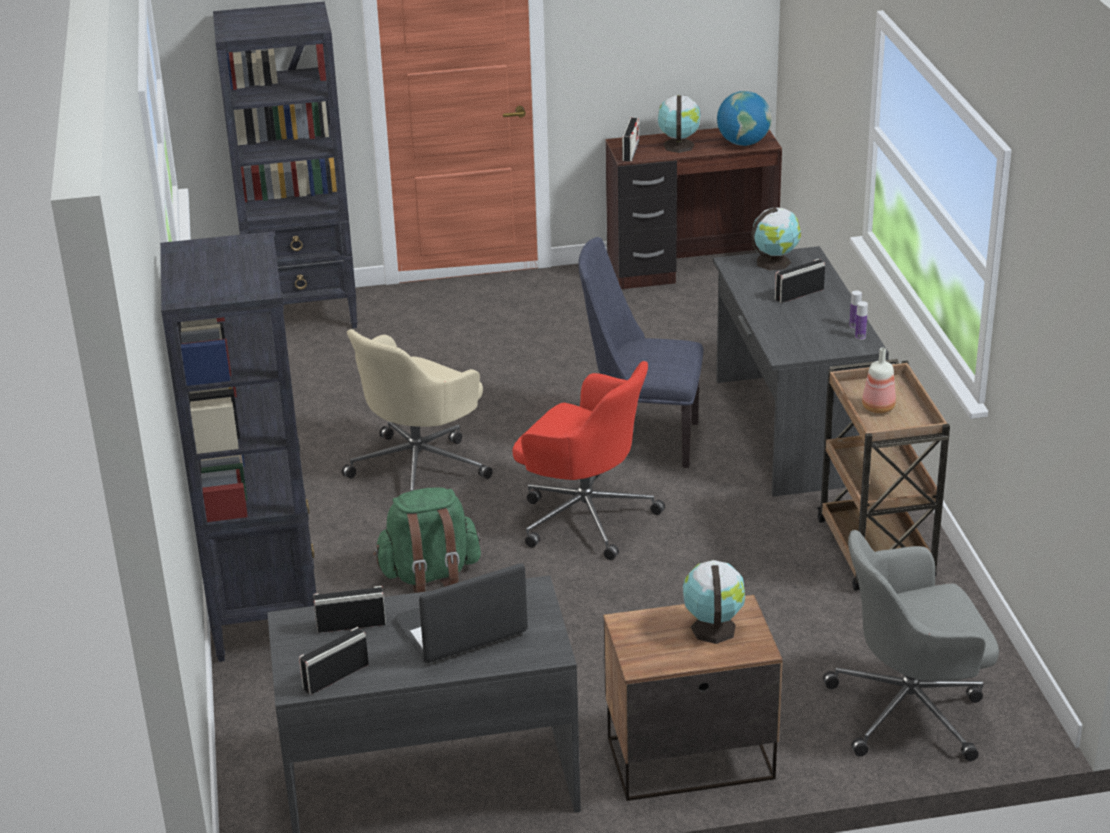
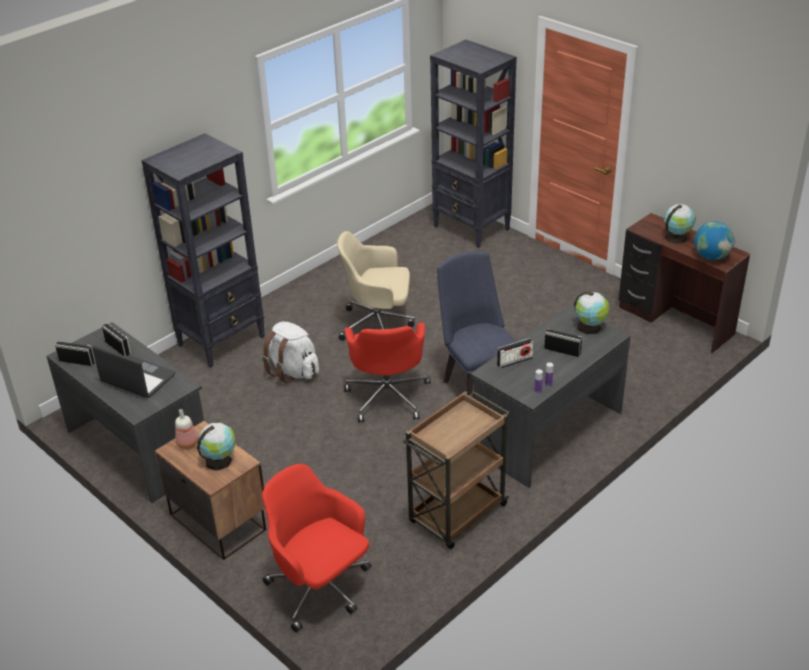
camera: 55 degrees right, 5 degrees up
green backpack [373,487,481,593] -> white backpack [262,321,319,383]
radio [622,118,639,162] -> radio moved to [497,338,534,369]
grey office chair [823,530,999,761] -> red office chair [262,464,371,632]
bottle [862,348,896,413] -> bottle moved to [175,409,198,449]

